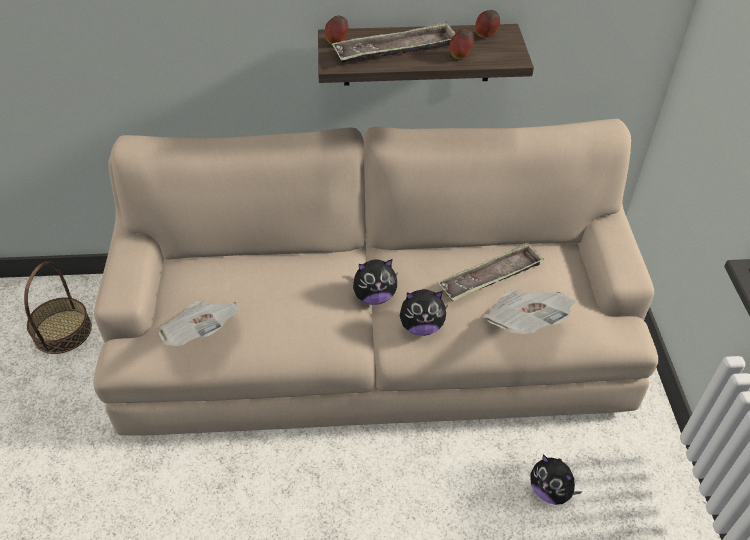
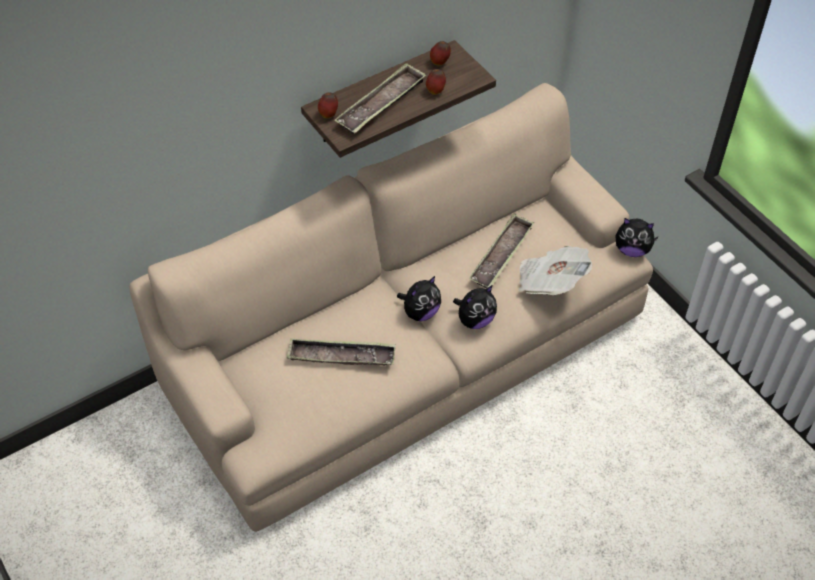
camera: 30 degrees left, 5 degrees up
basket [24,261,92,354] -> none
newspaper [159,300,239,346] -> none
plush toy [530,455,582,505] -> plush toy moved to [615,218,659,257]
none -> tray [287,338,396,365]

